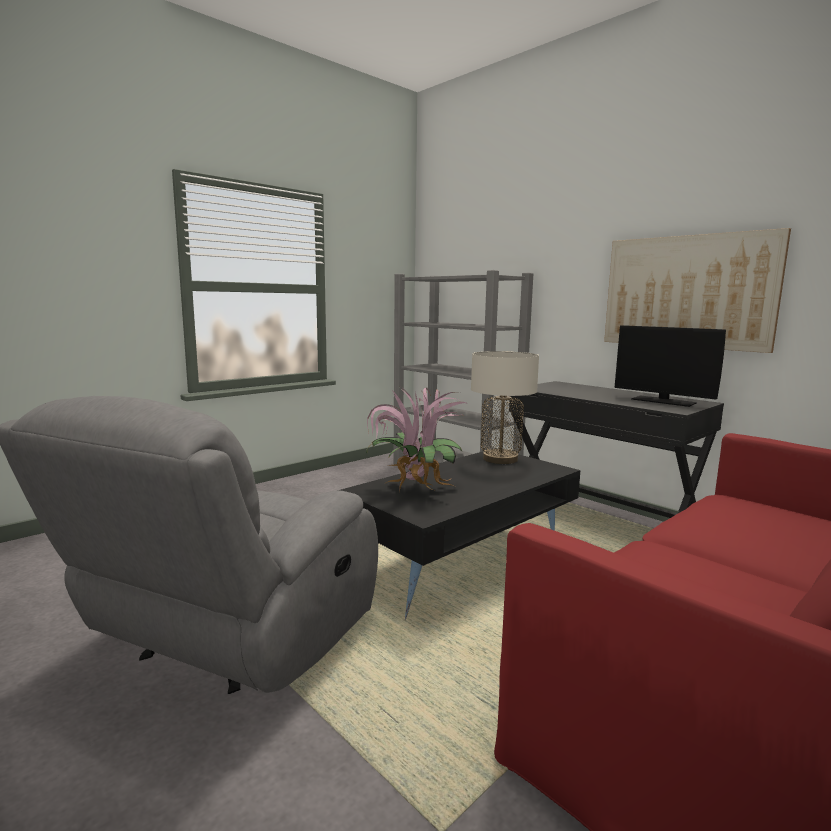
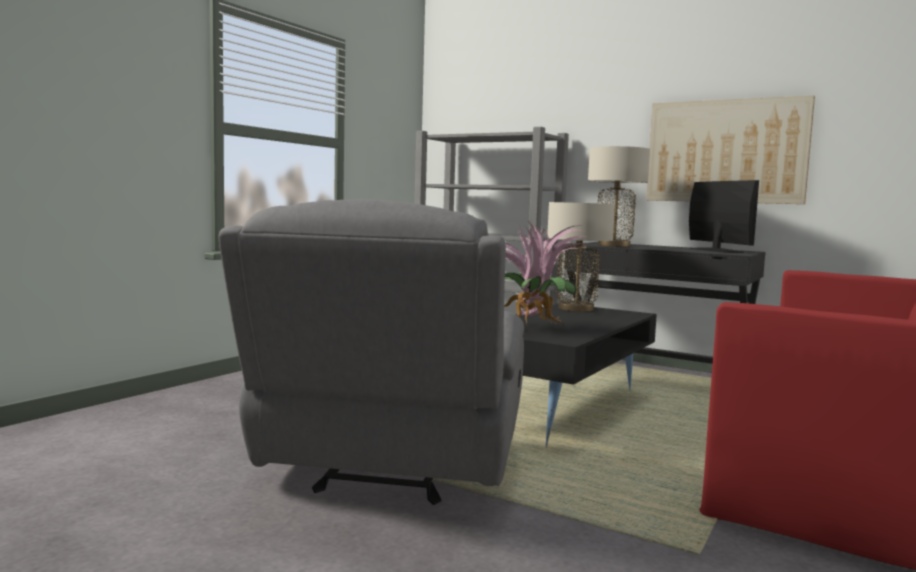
camera: 15 degrees left, 5 degrees down
monitor [614,325,726,407] -> monitor turned 135 degrees counterclockwise [689,180,759,253]
none -> table lamp [588,146,650,247]

